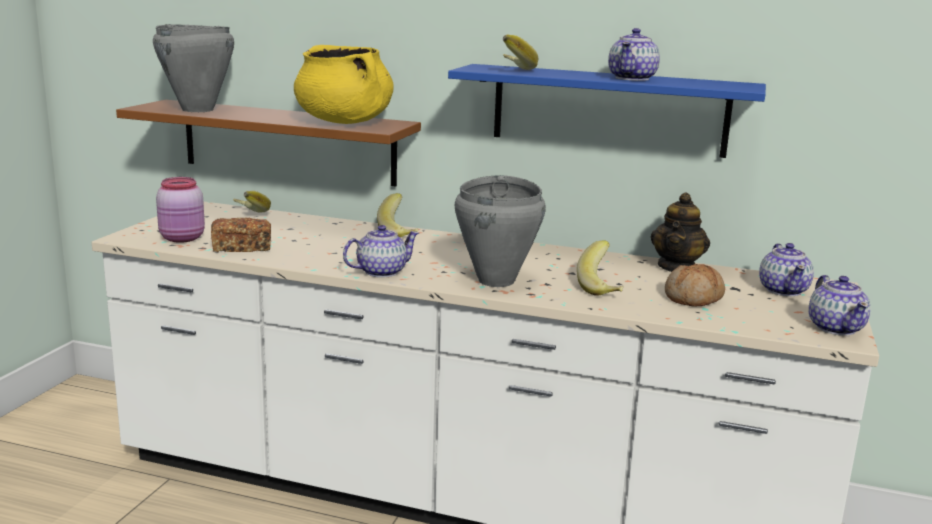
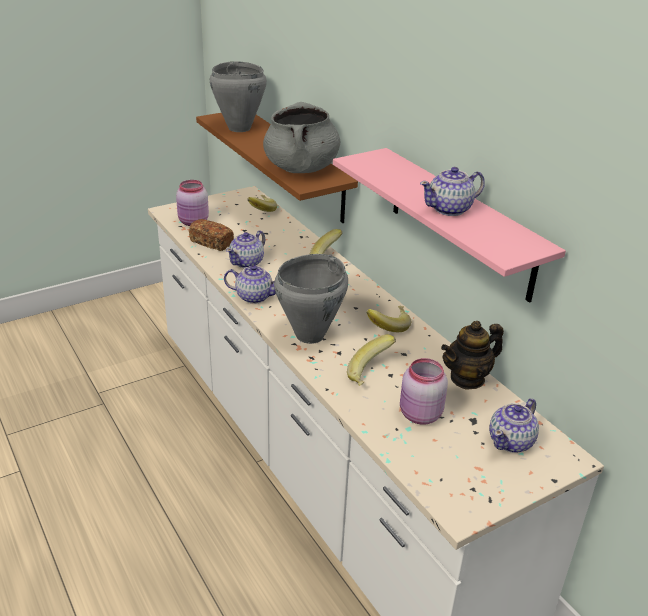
camera: 40 degrees right, 15 degrees up
yellow cooking pot [294,45,394,124] -> grey cooking pot [263,102,340,173]
blue shelf [448,64,766,158] -> pink shelf [333,148,566,303]
banana [503,35,538,70] -> banana moved to [366,306,411,332]
bread [665,264,725,307] -> pink jar [400,358,448,425]
teapot [809,275,870,336] -> teapot moved to [226,230,265,268]

